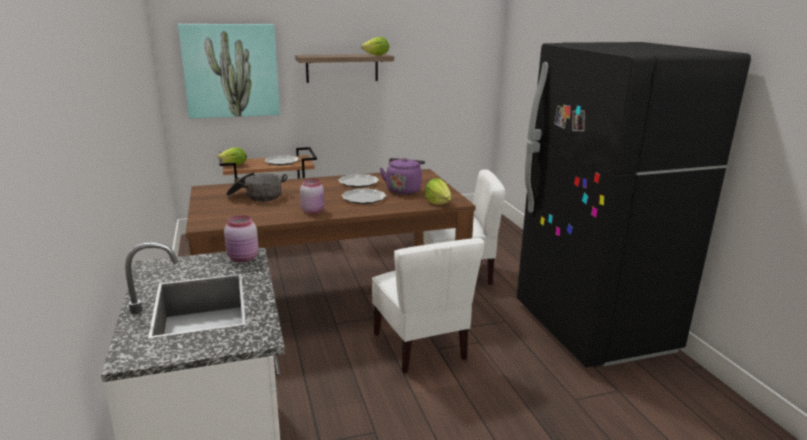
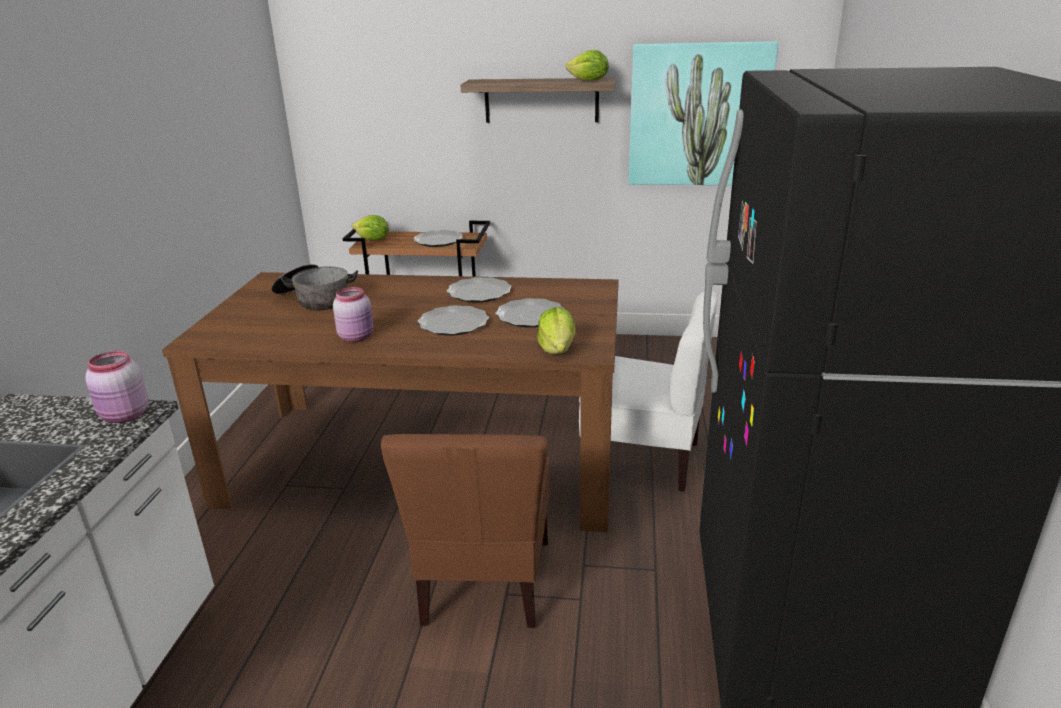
camera: 25 degrees right, 5 degrees up
picture [178,24,280,119] -> picture moved to [629,41,778,185]
white chair [372,238,485,373] -> brown chair [381,434,550,628]
purple kettle [380,158,425,195] -> plate [495,298,566,327]

